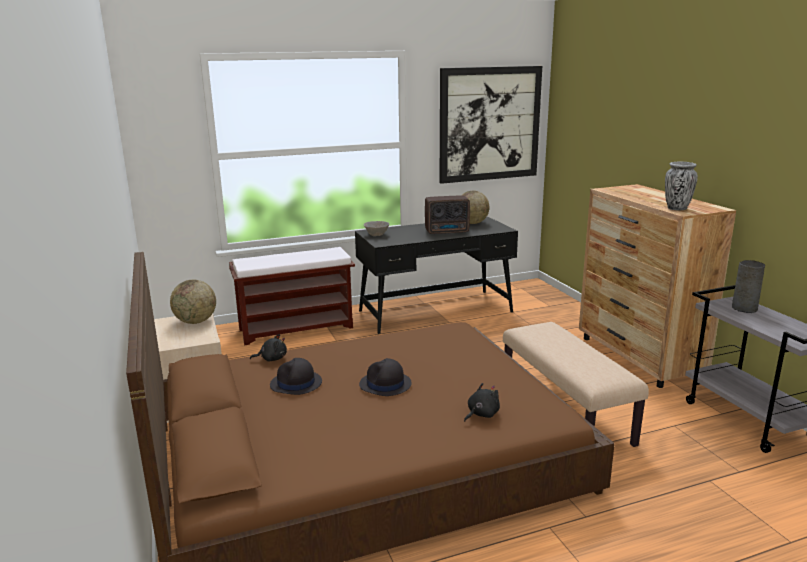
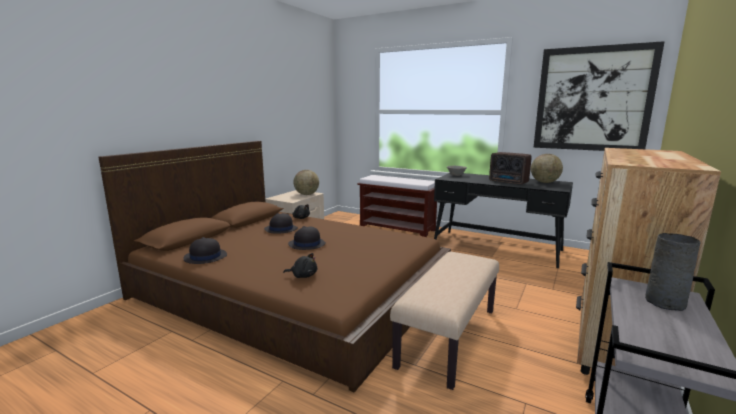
camera: 50 degrees right, 5 degrees down
vase [665,162,698,210] -> none
none -> black hat [183,237,227,264]

